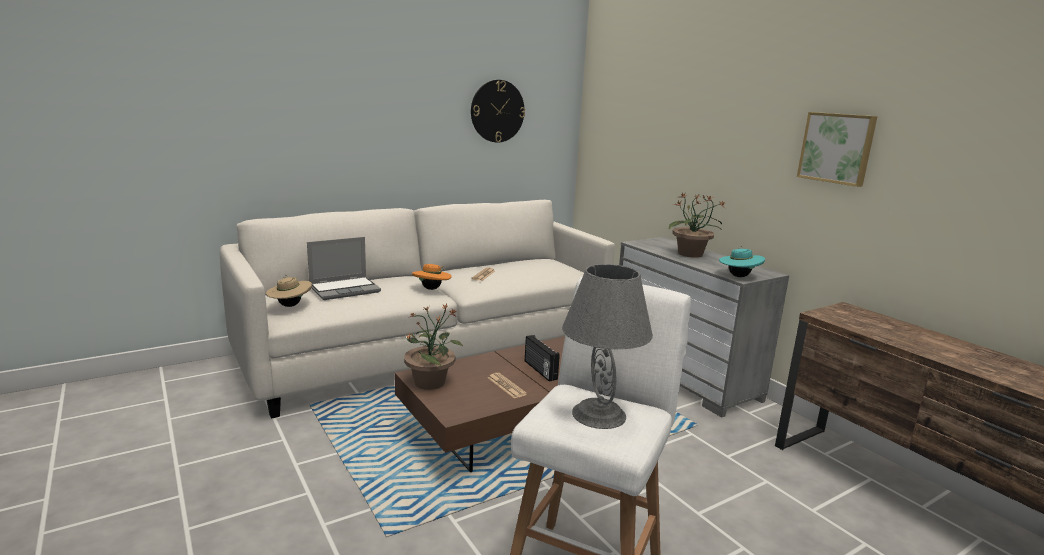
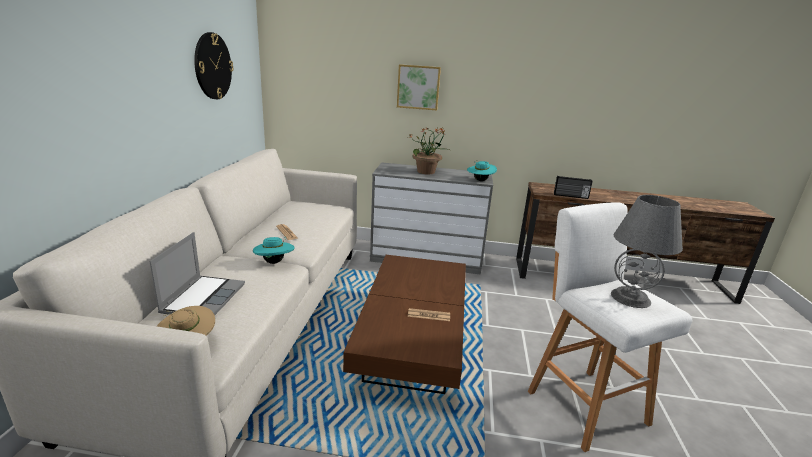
camera: 50 degrees left, 5 degrees up
potted plant [404,304,463,390] -> none
orange hat [412,264,451,290] -> turquoise hat [253,236,294,264]
radio [525,335,560,382] -> radio moved to [554,176,593,199]
picture [797,112,878,187] -> picture moved to [397,64,441,111]

